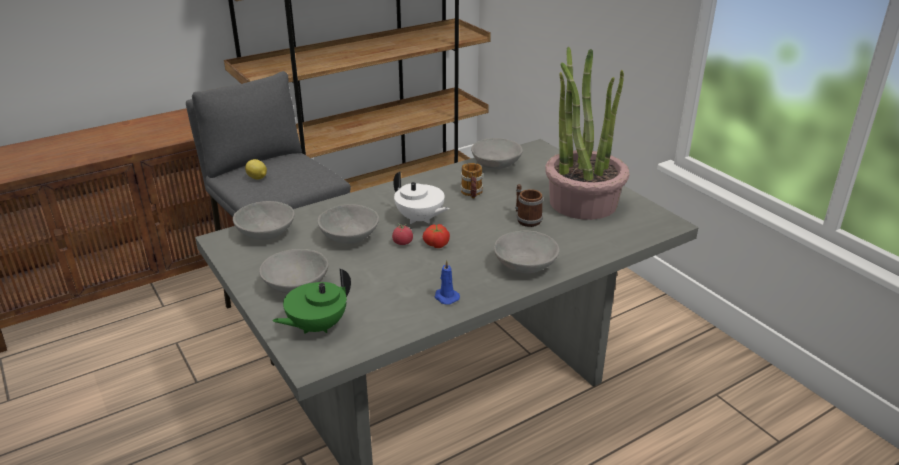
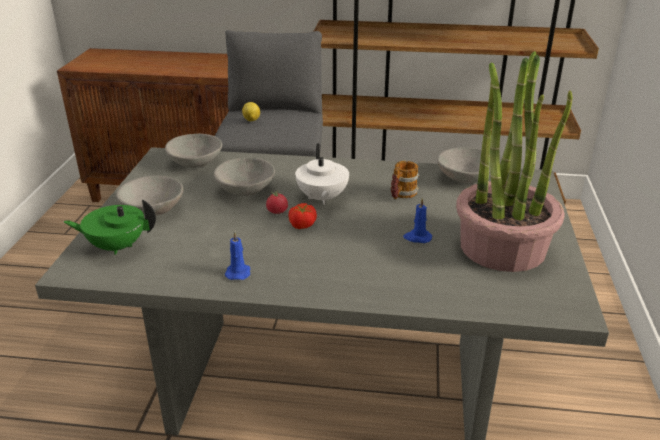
camera: 40 degrees right, 0 degrees up
grey bowl [494,231,559,273] -> none
mug [515,184,543,227] -> blue candle [403,198,432,243]

